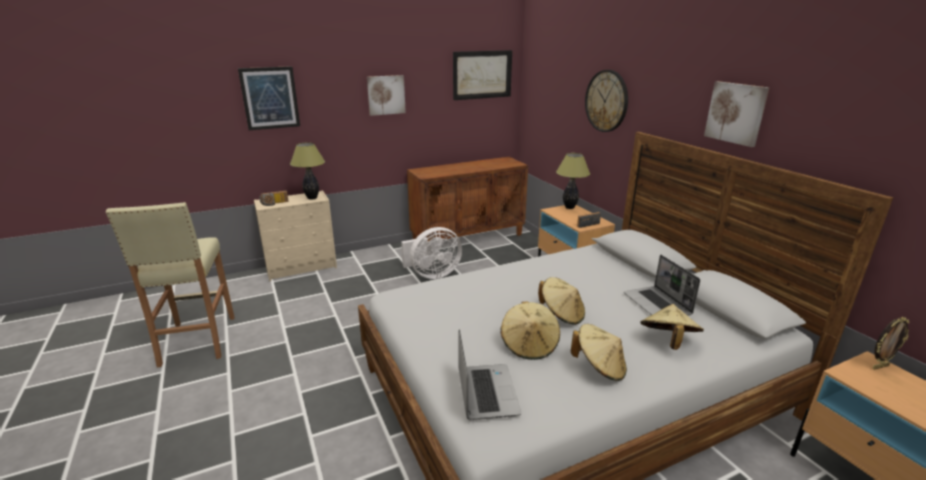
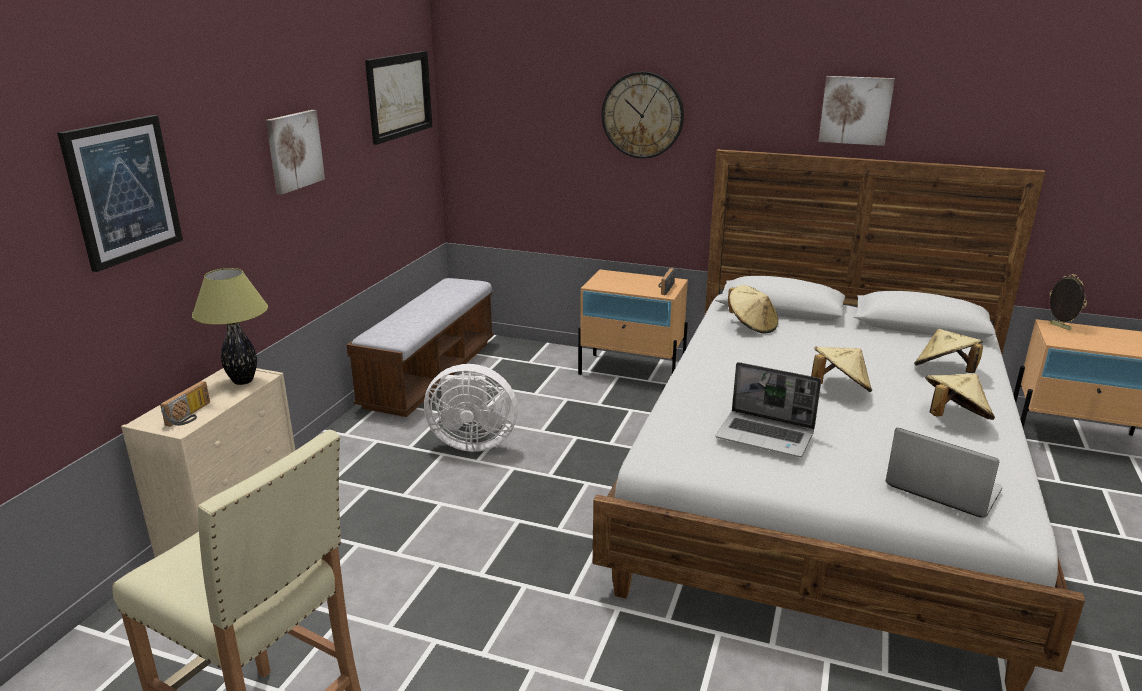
camera: 45 degrees left, 0 degrees up
white fan [401,227,462,279] -> white fan turned 75 degrees clockwise [424,364,518,452]
brown cabinet [407,157,528,241] -> bench [346,278,494,417]
beige hat [501,301,560,360] -> beige hat moved to [728,285,778,333]
table lamp [556,153,590,209] -> none
laptop [624,255,700,316] -> laptop moved to [716,362,821,457]
picture frame [872,317,909,370] -> picture frame turned 60 degrees counterclockwise [1050,274,1087,330]

